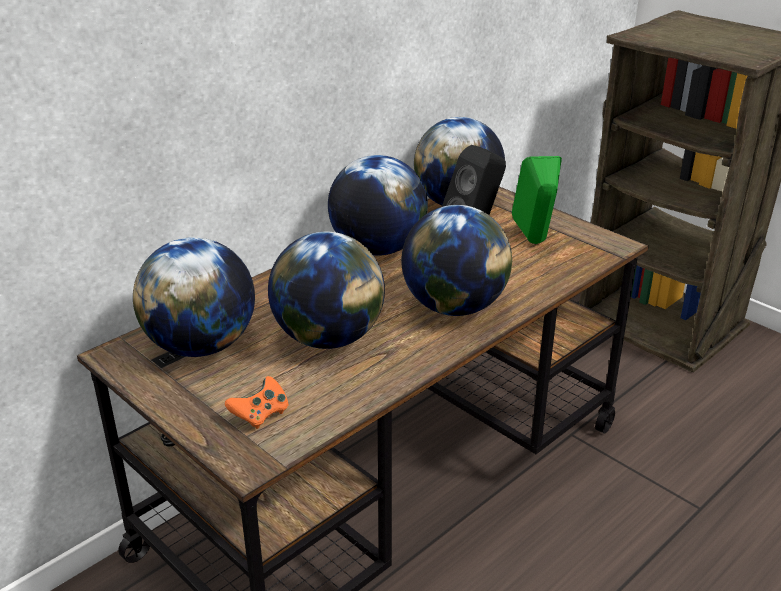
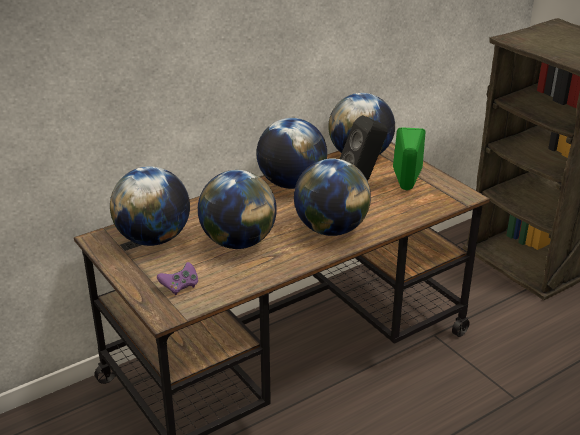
camera: 10 degrees right, 0 degrees up
orange game controller [225,376,289,429] -> purple game controller [157,262,198,295]

